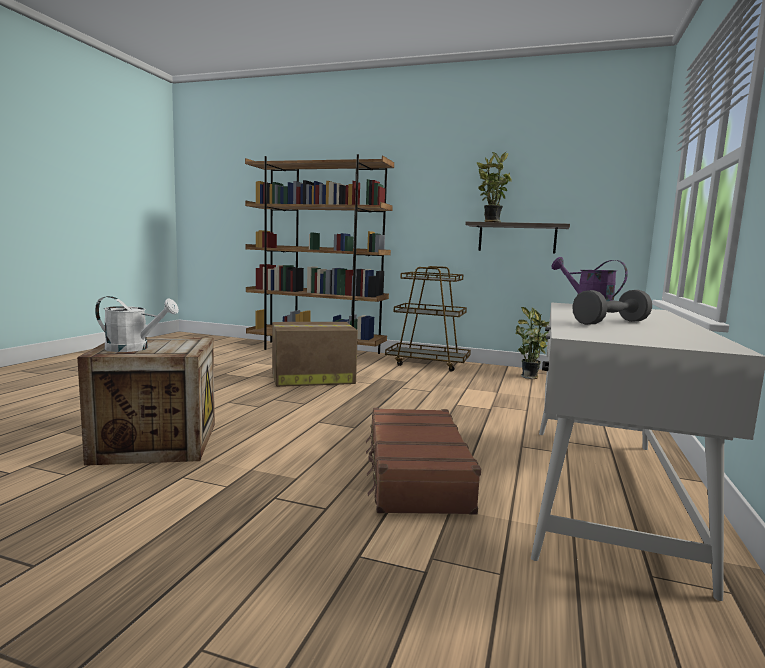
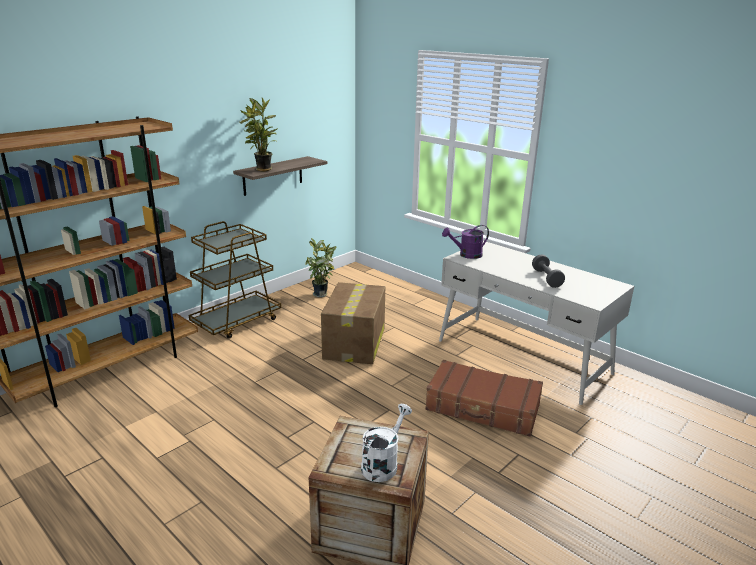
camera: 65 degrees left, 15 degrees up
cardboard box [272,322,358,387] -> cardboard box moved to [321,282,385,364]

